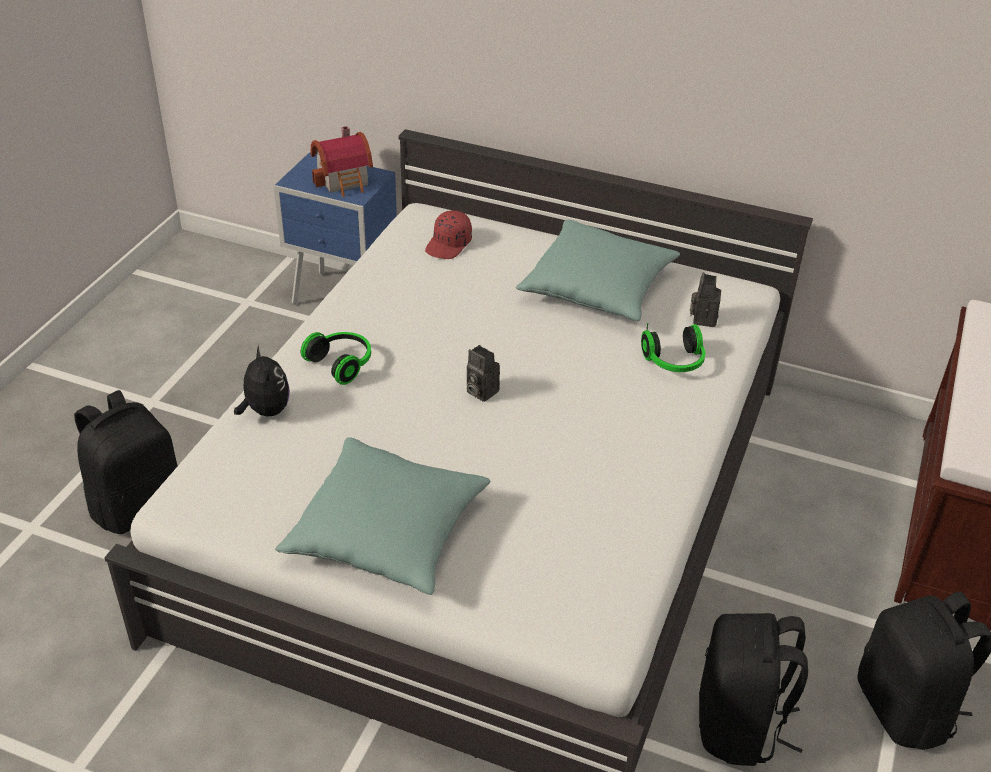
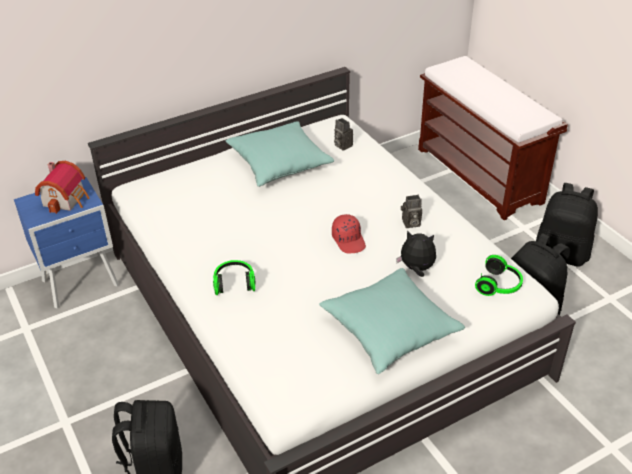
camera: 50 degrees left, 0 degrees up
plush toy [234,345,290,416] -> plush toy moved to [396,231,436,277]
red cap [425,210,472,259] -> red cap moved to [332,214,366,253]
camera [467,345,500,402] -> camera moved to [401,195,422,228]
headphones [641,323,705,372] -> headphones moved to [475,255,523,296]

